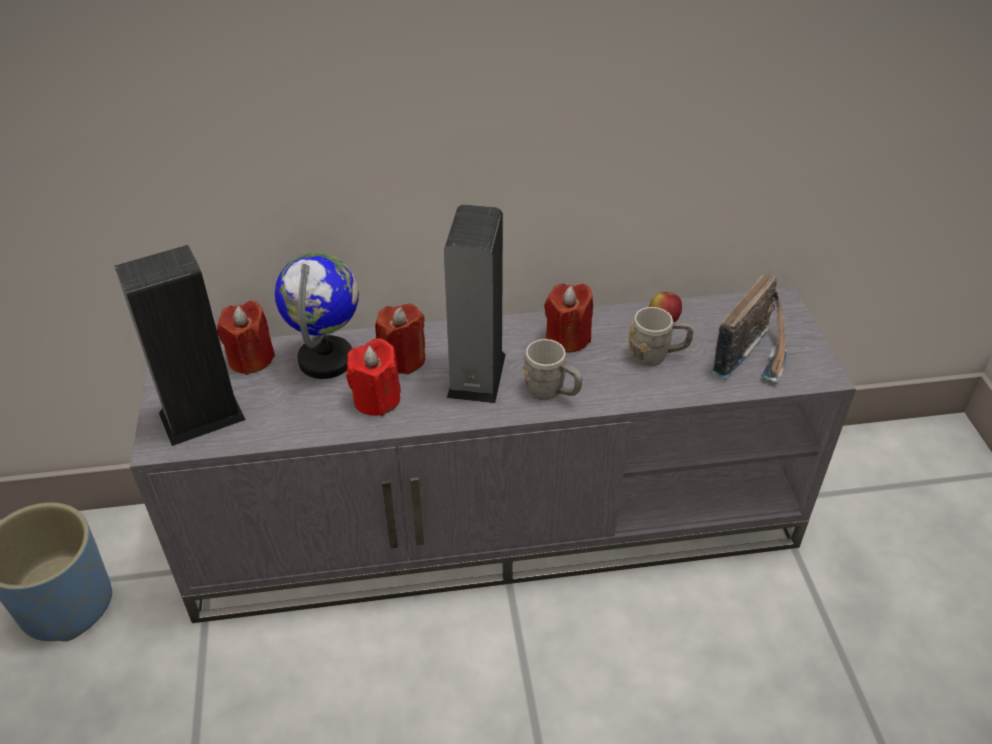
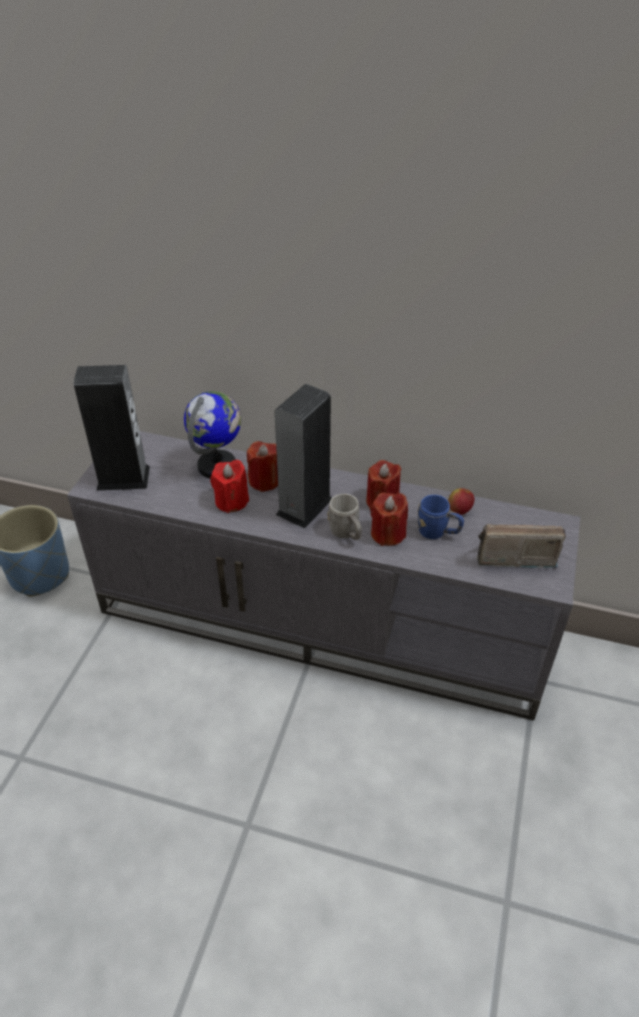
camera: 25 degrees right, 0 degrees up
red candle [217,301,275,375] -> red candle moved to [370,492,408,546]
grey mug [629,307,693,366] -> blue mug [418,495,464,539]
radio [711,275,787,383] -> radio turned 150 degrees counterclockwise [477,524,566,568]

